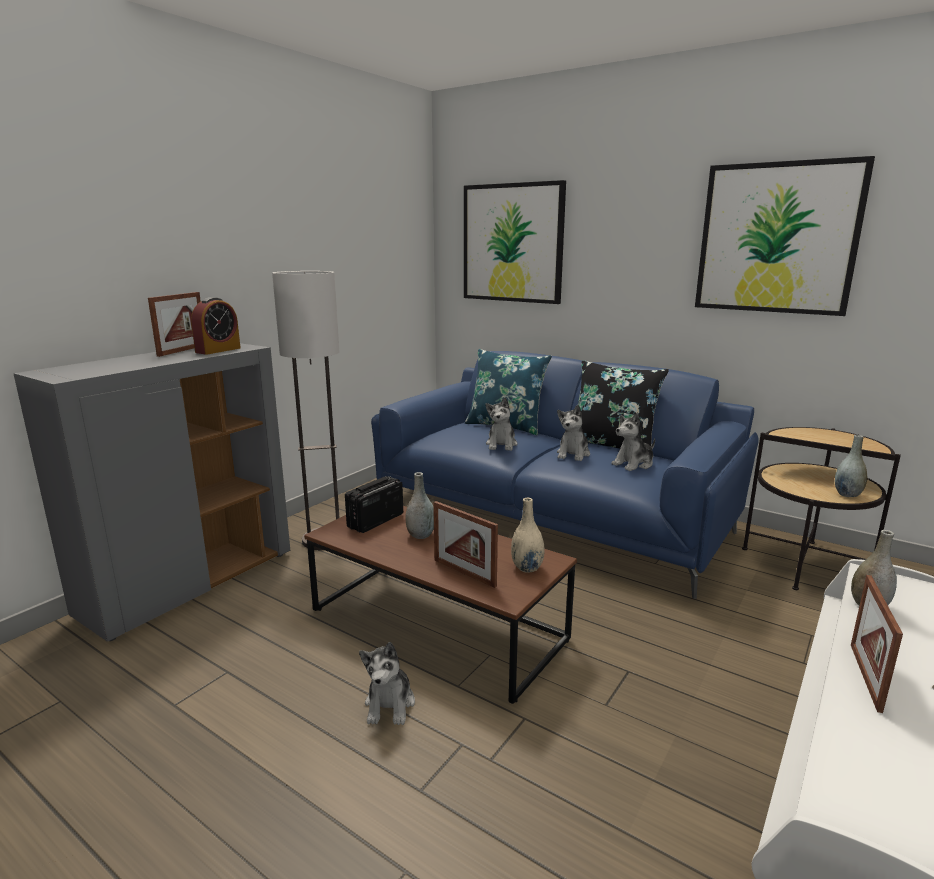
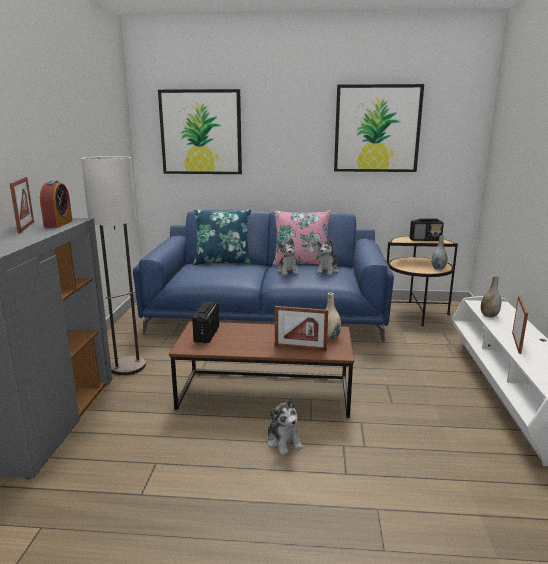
camera: 30 degrees left, 0 degrees up
grey vase [405,472,434,539] -> none
plush toy [485,397,518,451] -> none
black pillow [578,360,669,448] -> pink pillow [273,210,331,266]
picture frame [851,575,903,713] -> picture frame turned 150 degrees counterclockwise [512,296,528,354]
none -> radio [410,218,444,241]

